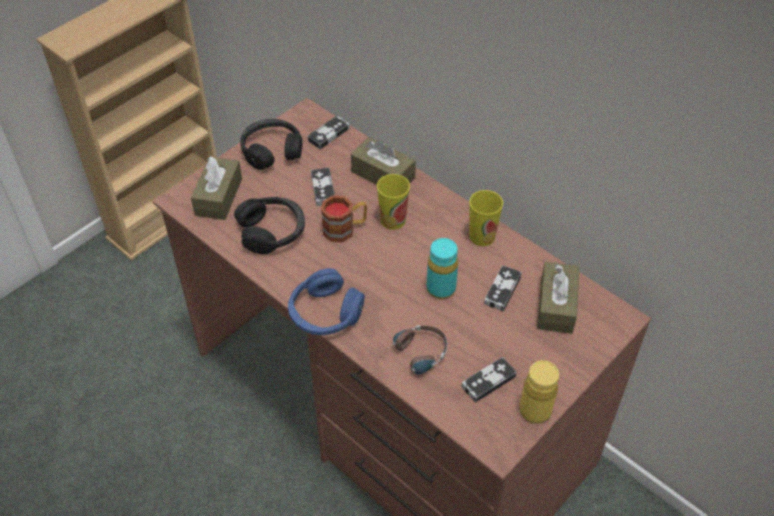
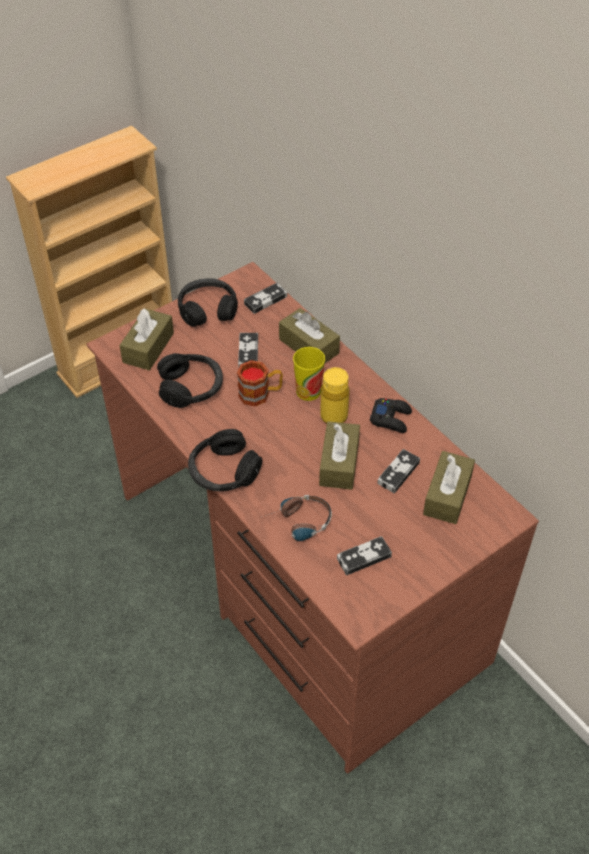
camera: 10 degrees right, 0 degrees up
blue headphones [288,268,365,335] -> black headphones [188,429,262,491]
turquoise bottle [427,238,458,299] -> brown tissue box [319,421,360,490]
cup [469,190,503,246] -> black game controller [370,398,412,433]
yellow bottle [519,360,559,424] -> yellow bottle moved to [320,367,349,423]

